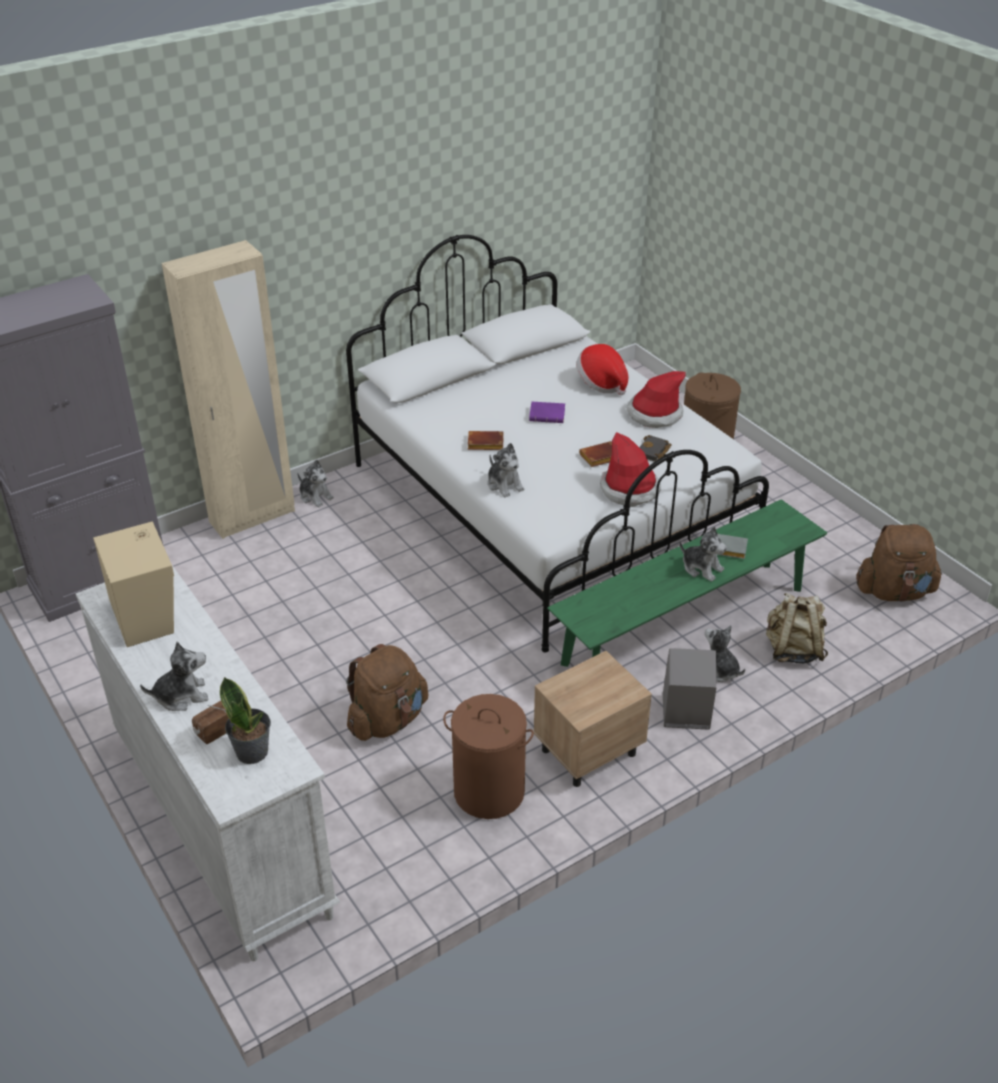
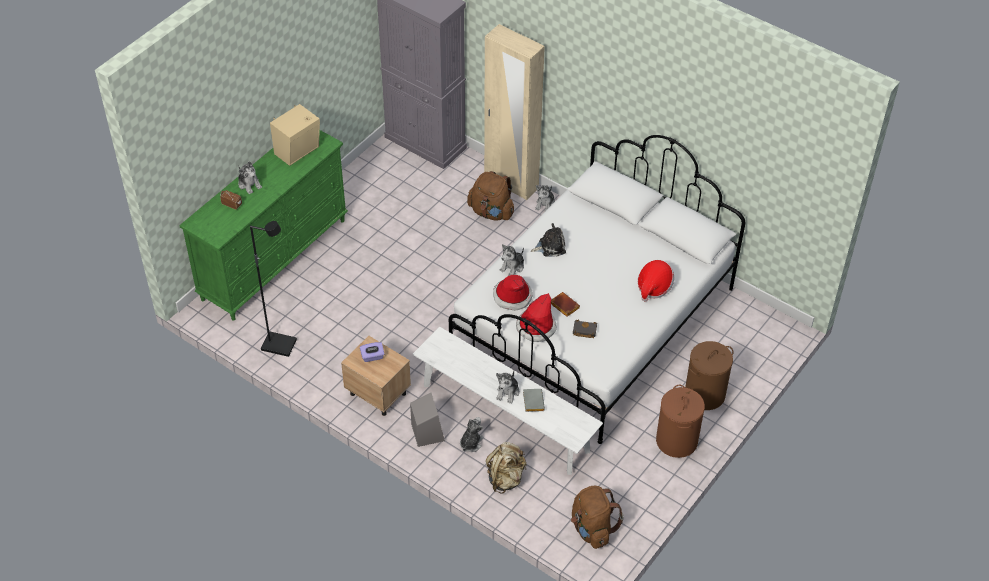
camera: 70 degrees right, 10 degrees up
white dresser [76,566,340,961] -> green dresser [179,130,348,321]
potted plant [220,677,271,764] -> none
brown backpack [346,644,428,741] -> brown backpack moved to [467,171,514,221]
brown laundry basket [443,694,534,819] -> brown laundry basket moved to [656,385,705,458]
brown book [468,431,504,450] -> plush toy [531,223,566,257]
purple book [529,402,565,423] -> none
green bench [547,499,827,667] -> white bench [413,327,603,475]
hat [626,371,686,428] -> hat moved to [493,275,533,311]
none -> black floor lamp [250,221,297,357]
none -> purple tissue box [360,342,384,362]

